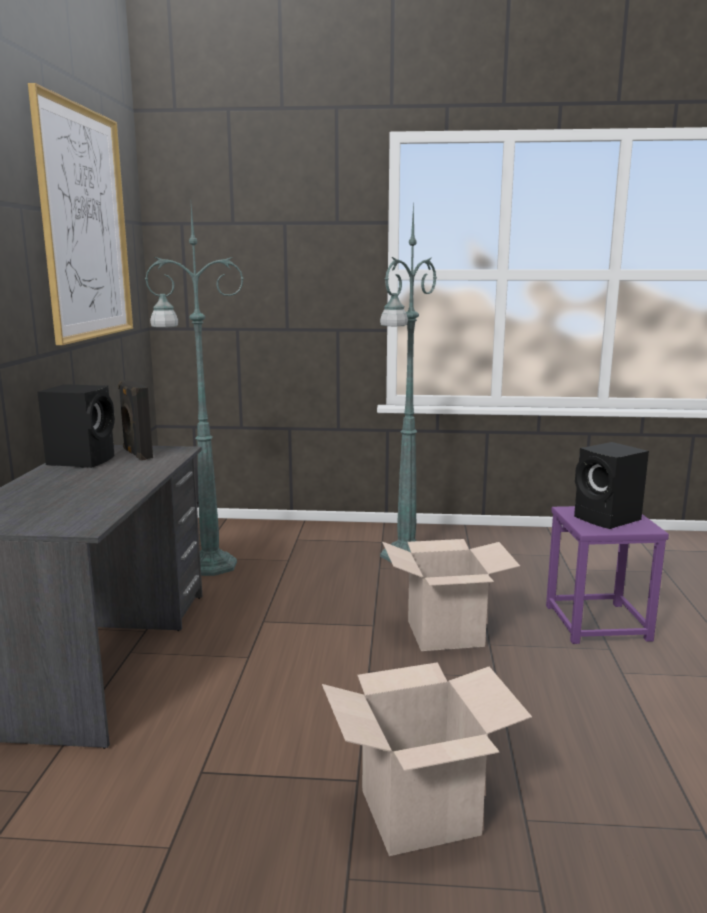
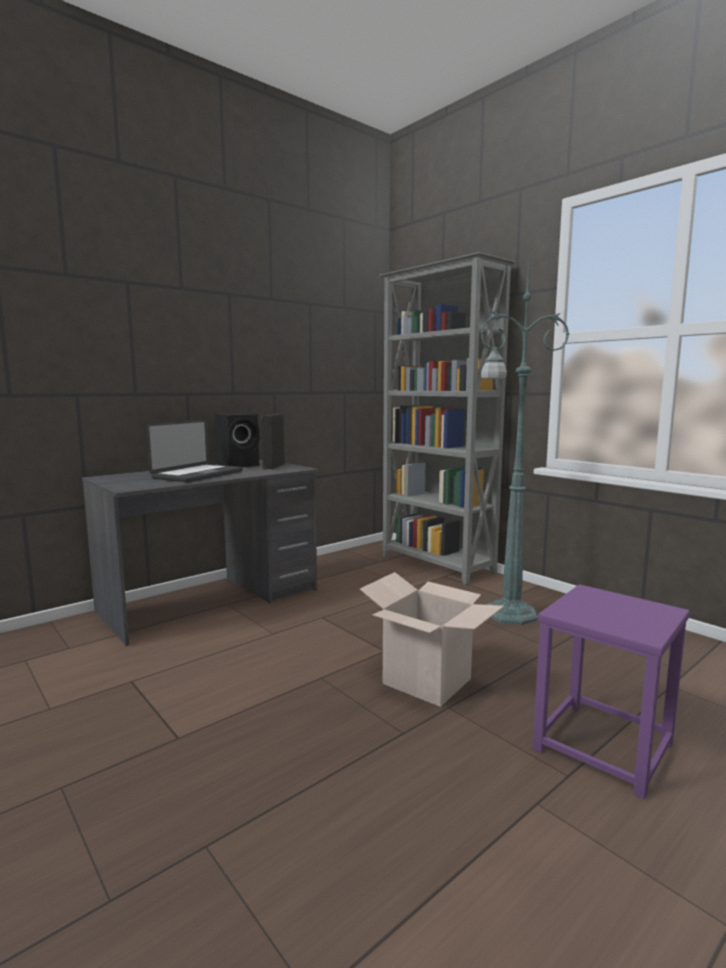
camera: 45 degrees right, 5 degrees down
picture [28,83,133,345] -> none
green floor lamp [145,205,244,576] -> none
cardboard box [322,662,532,856] -> none
black speaker [574,442,649,529] -> none
none -> laptop [146,419,243,482]
none -> grey bookcase [379,252,515,585]

